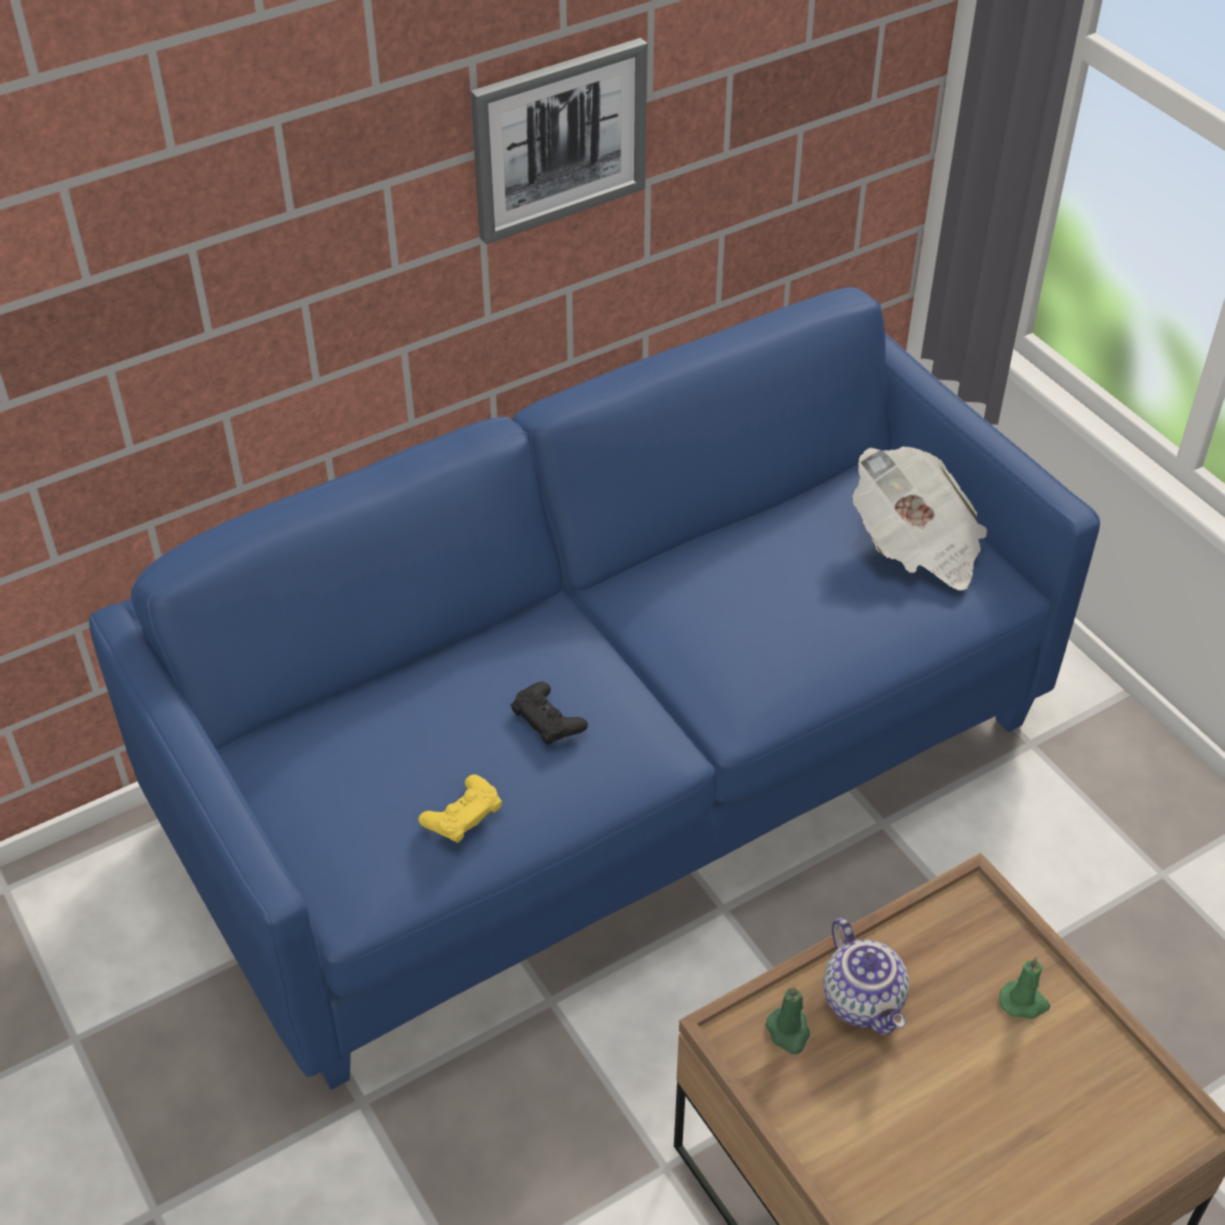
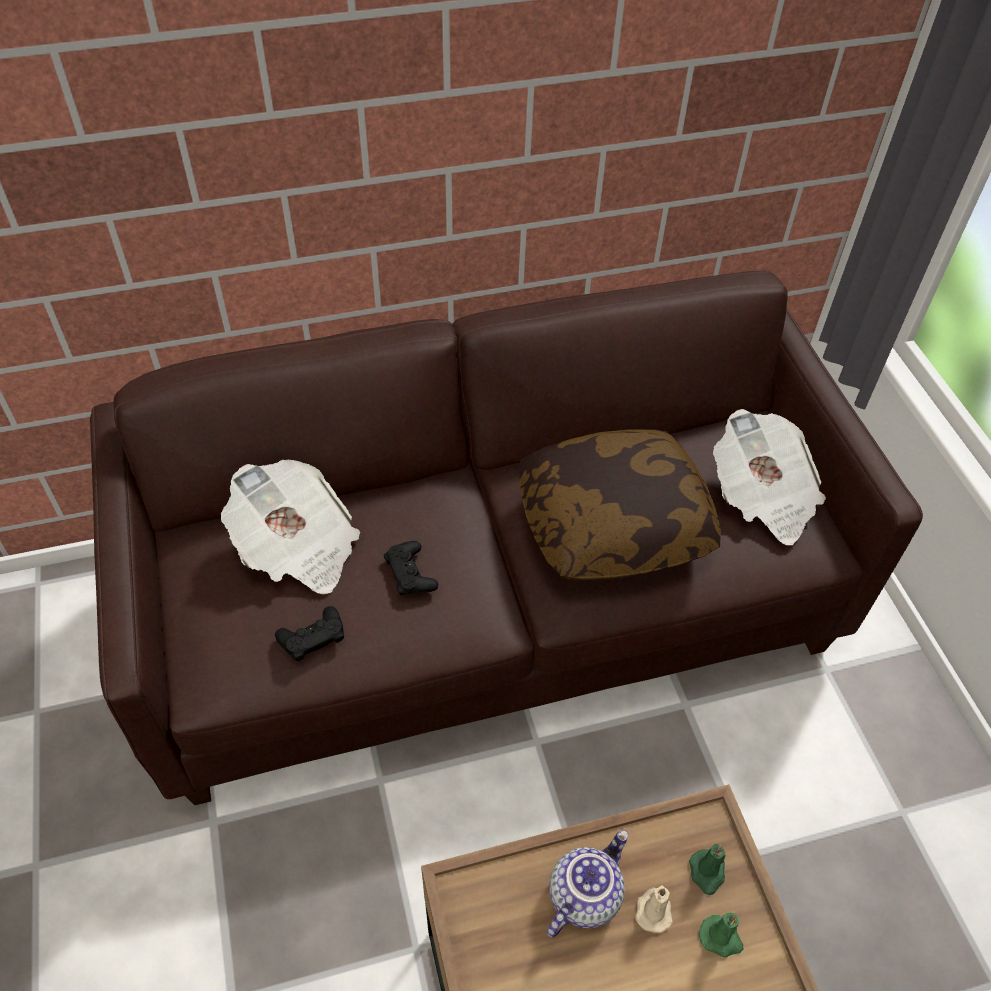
camera: 15 degrees right, 5 degrees up
blue sofa [89,287,1100,1090] -> brown sofa [90,271,923,805]
yellow game controller [418,775,502,843] -> black game controller [275,606,344,661]
picture [471,38,647,244] -> none
green candle [765,985,810,1054] -> green candle moved to [689,844,725,895]
teapot [823,918,909,1035] -> teapot turned 135 degrees counterclockwise [547,830,628,938]
none -> newspaper [221,460,360,595]
none -> pillow [519,429,721,580]
none -> beige candle [635,885,673,933]

